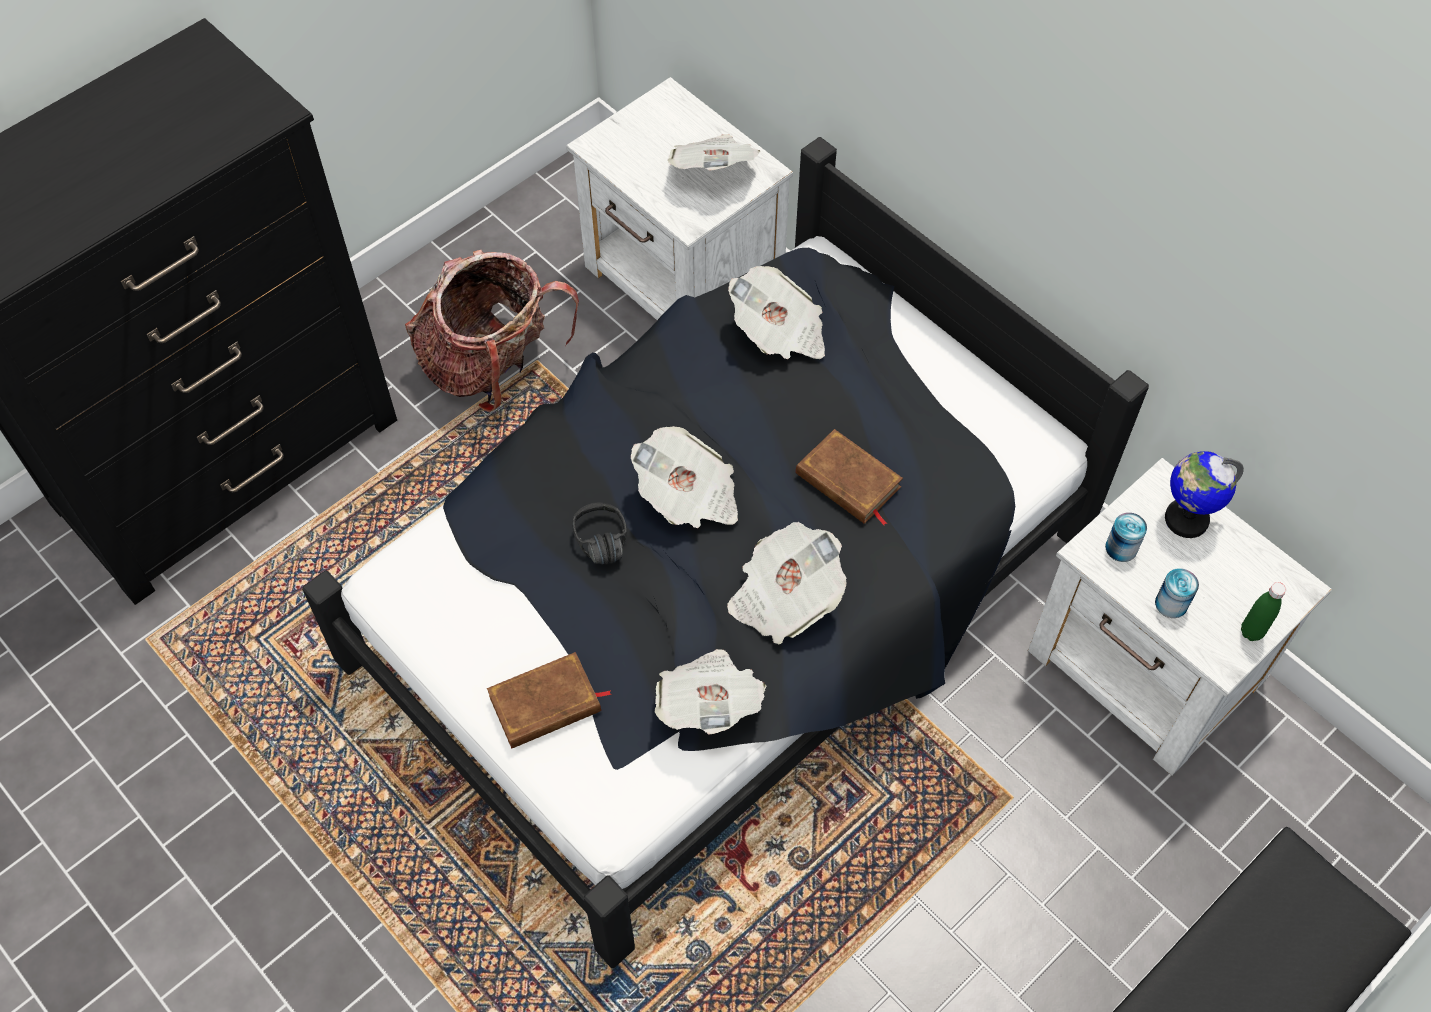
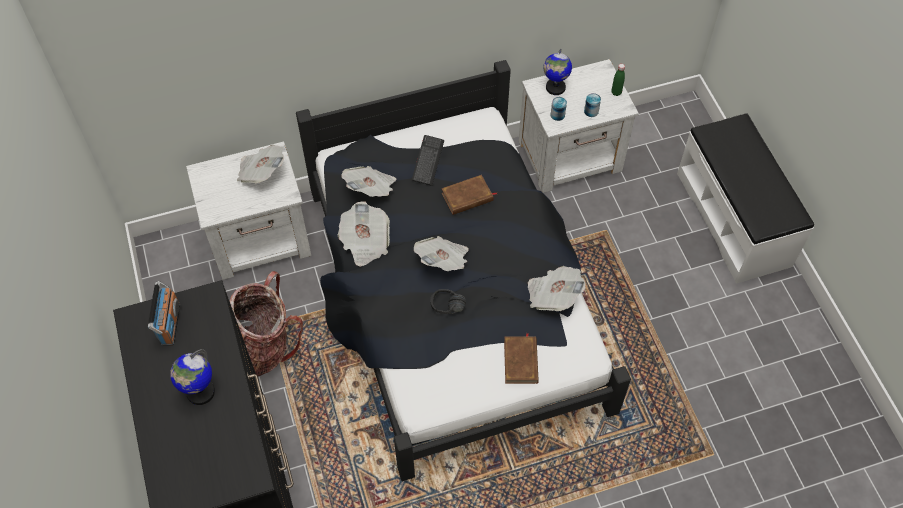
camera: 65 degrees left, 0 degrees up
newspaper [727,522,847,645] -> newspaper moved to [338,201,390,267]
none -> radio [148,281,180,346]
none -> globe [170,349,215,405]
none -> keyboard [412,135,444,186]

